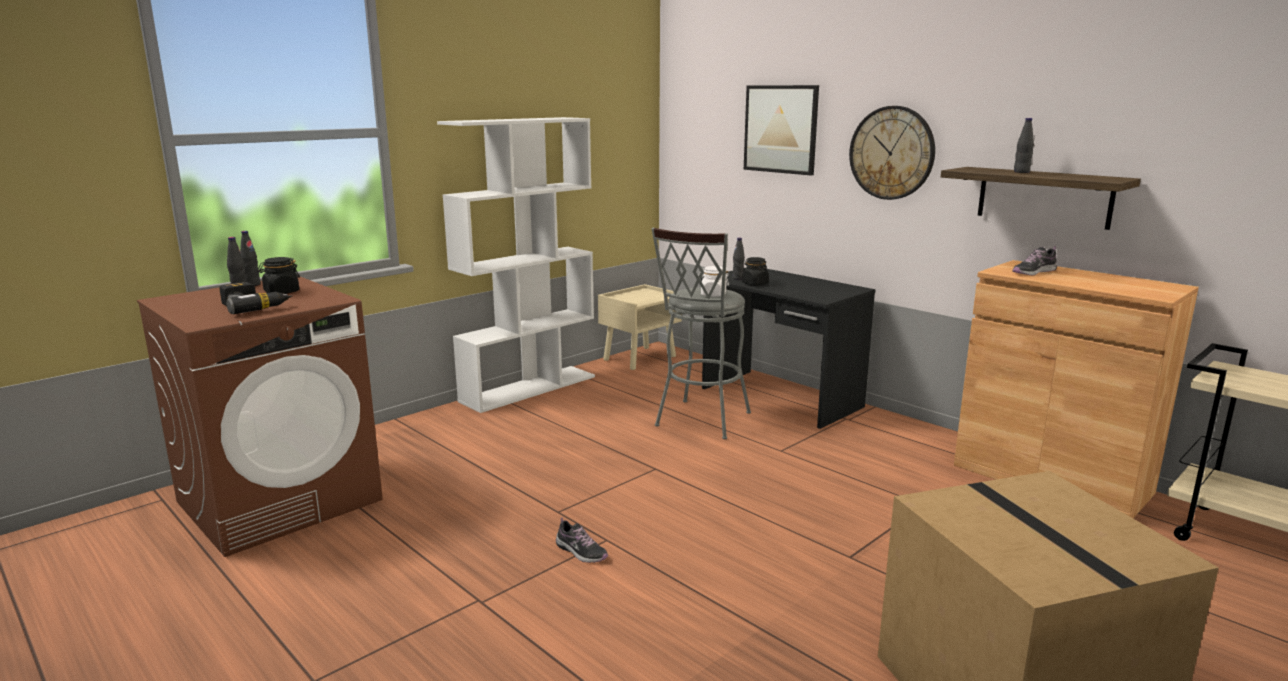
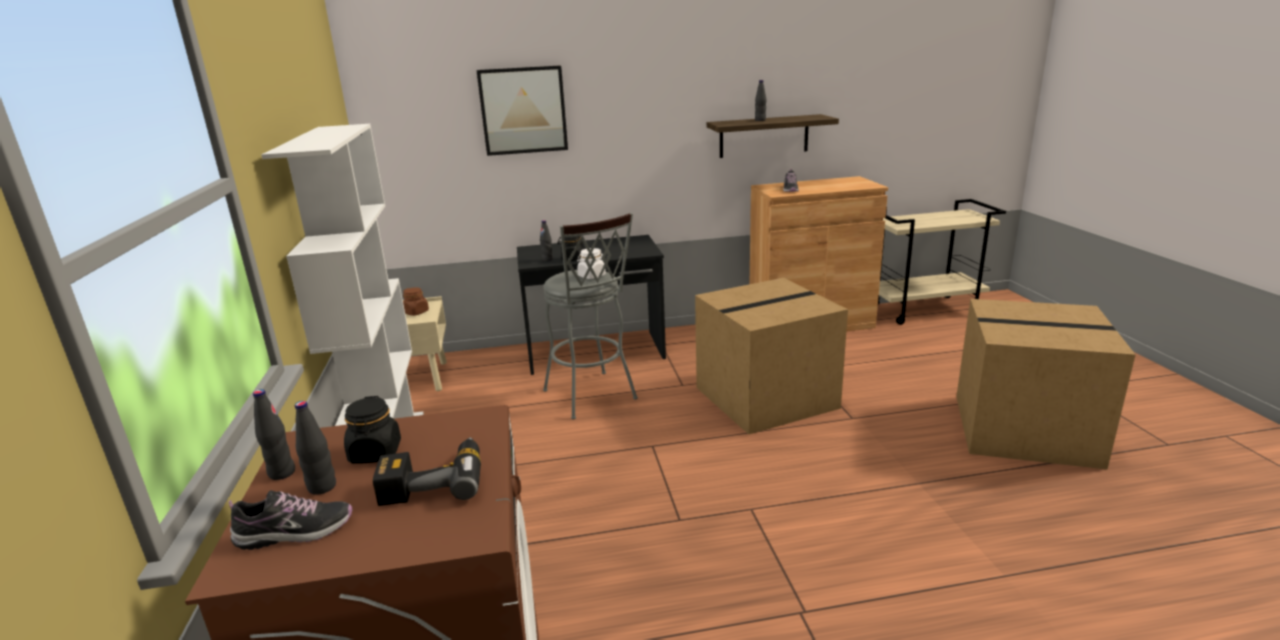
camera: 55 degrees left, 5 degrees up
shoe [556,518,608,563] -> shoe moved to [228,490,352,550]
wall clock [849,106,935,200] -> none
none -> brown jar [403,287,429,316]
none -> cardboard box [695,278,848,434]

